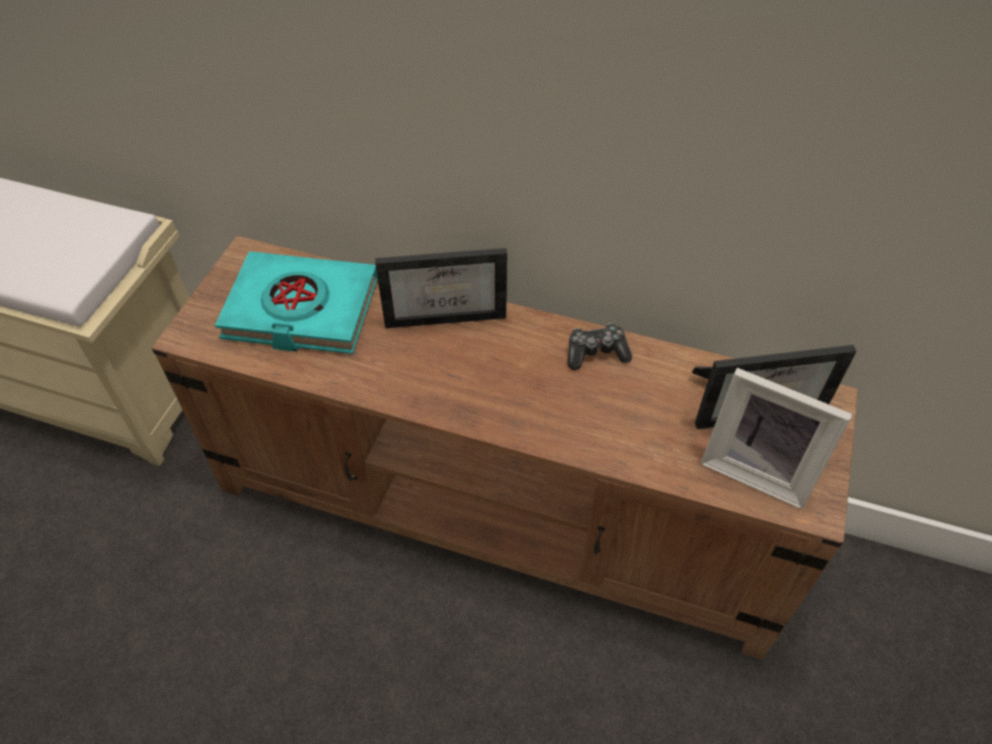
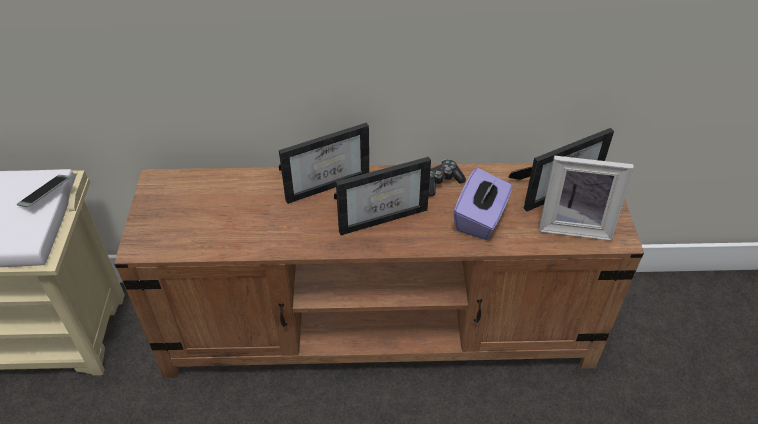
camera: 20 degrees left, 5 degrees down
turquoise book [215,251,378,354] -> none
none -> phone [17,175,71,207]
none -> picture frame [334,157,431,235]
none -> purple tissue box [453,168,512,240]

